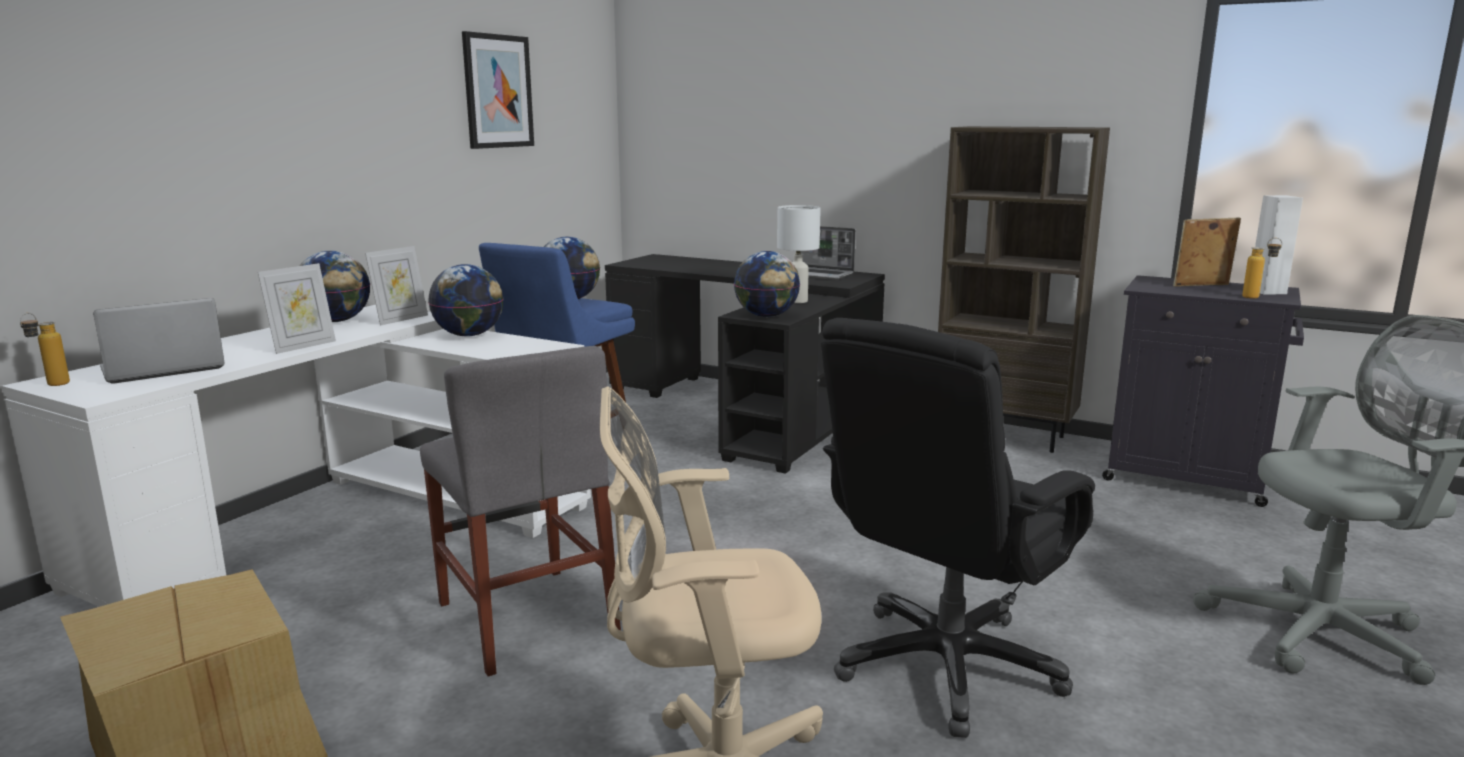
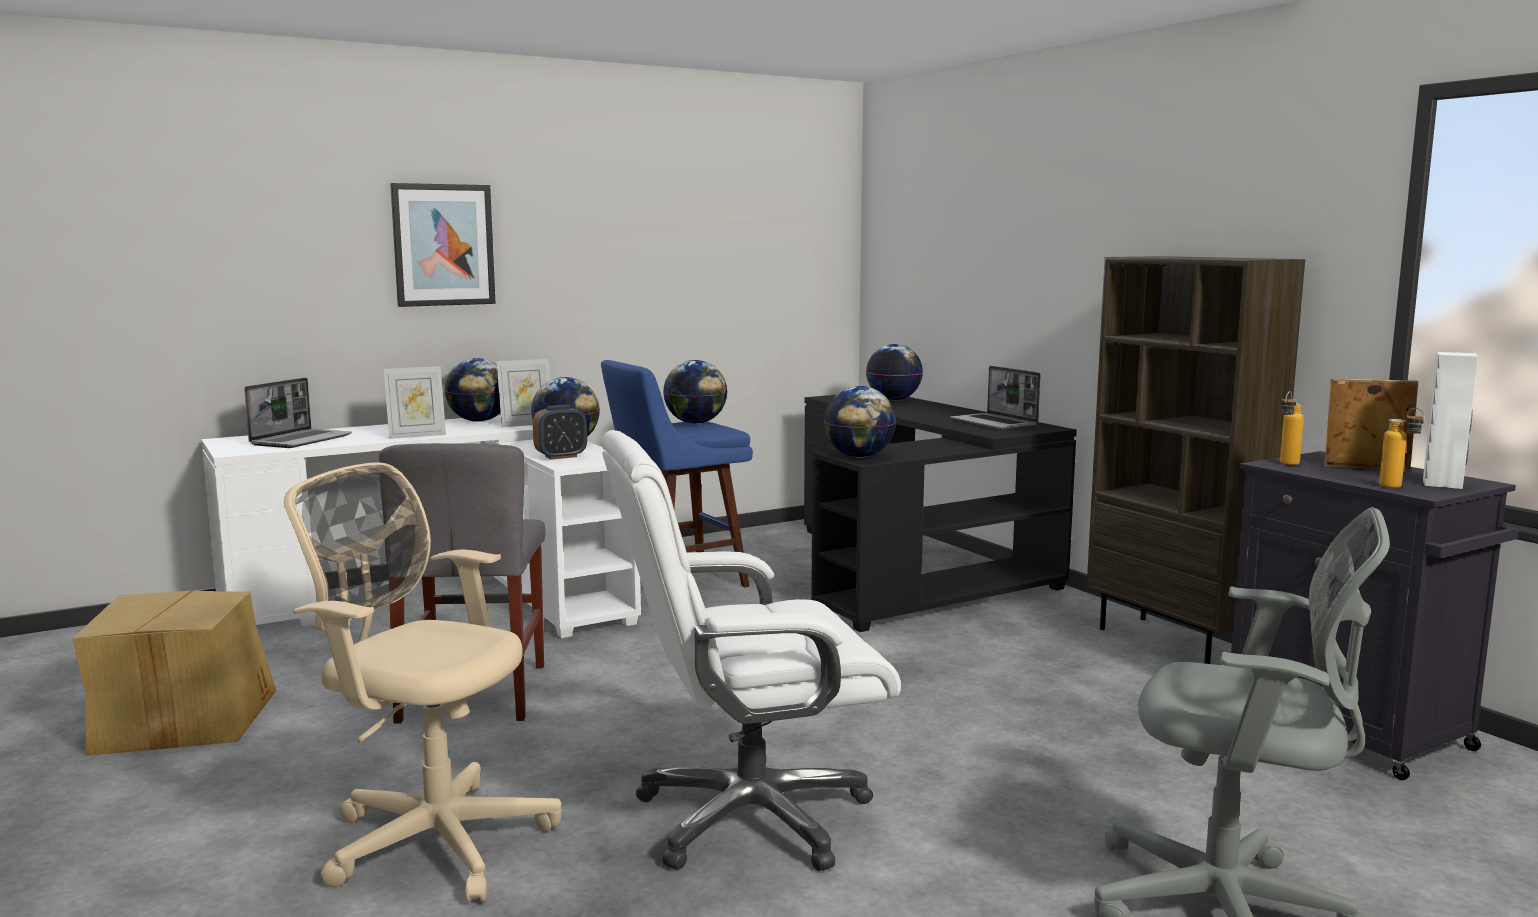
camera: 30 degrees right, 5 degrees down
bottle [20,313,70,386] -> bottle moved to [1280,391,1304,465]
laptop [93,298,225,384] -> laptop turned 120 degrees clockwise [244,378,352,448]
picture [462,31,534,149] -> picture moved to [390,183,496,307]
white table lamp [777,205,821,303] -> none
black office chair [821,318,1095,738] -> white office chair [601,430,901,871]
none -> alarm clock [533,405,587,460]
none -> globe [866,344,923,400]

